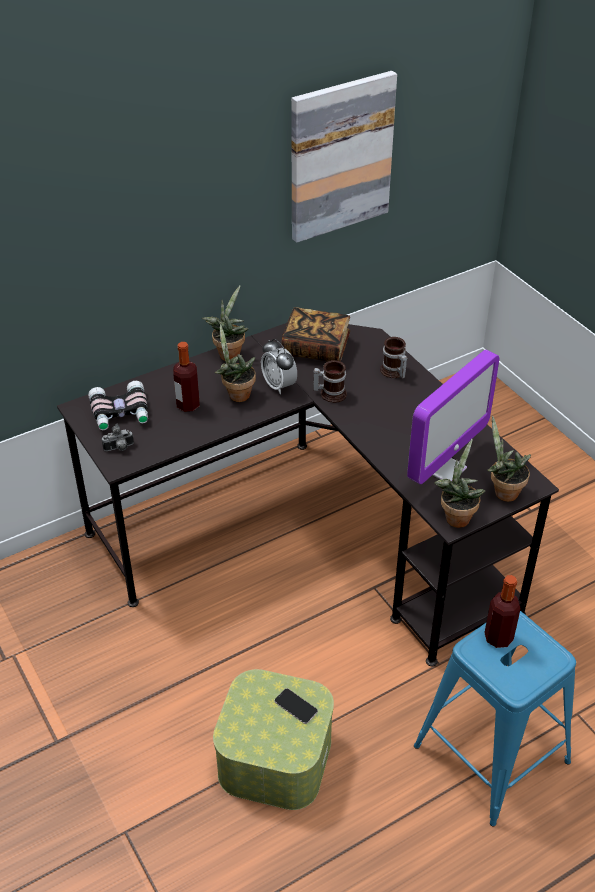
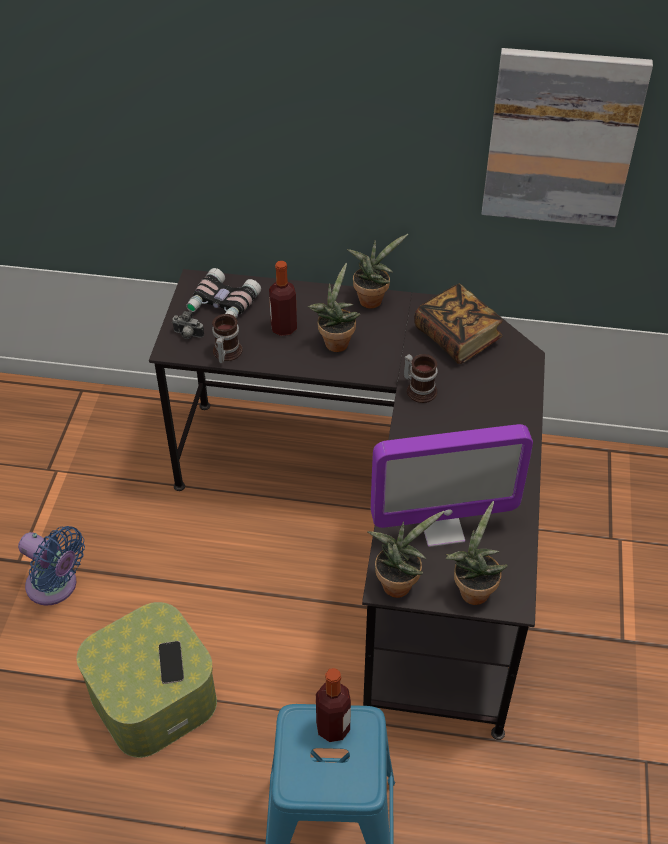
camera: 40 degrees right, 5 degrees up
alarm clock [261,339,297,394] -> none
mug [380,337,407,379] -> mug moved to [212,314,242,363]
none -> blue fan [18,526,85,606]

